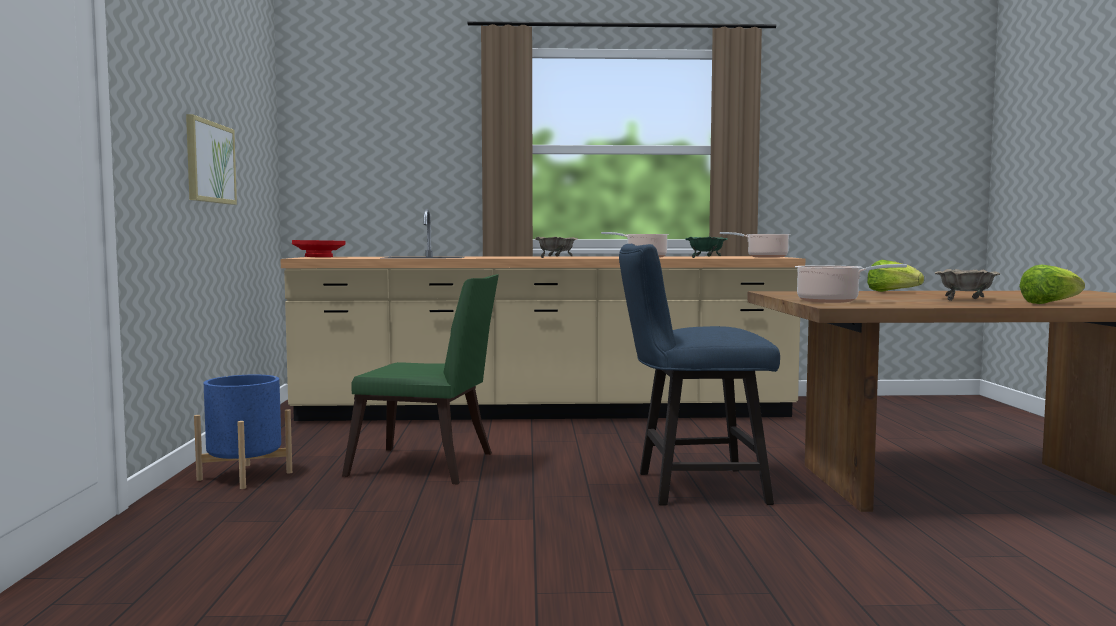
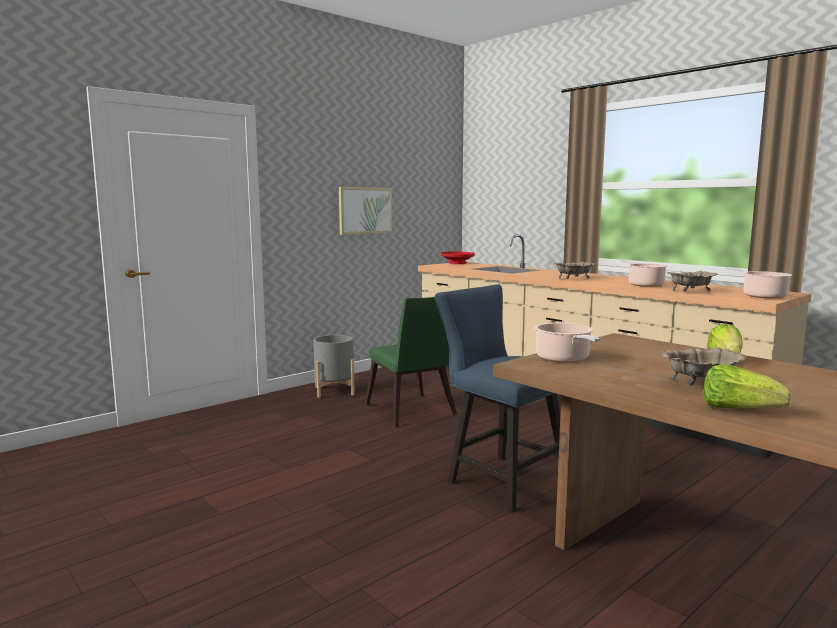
camera: 50 degrees right, 5 degrees up
blue planter [194,375,292,489] -> grey planter [313,335,355,398]
green bowl [685,237,728,258] -> beige bowl [667,271,718,292]

